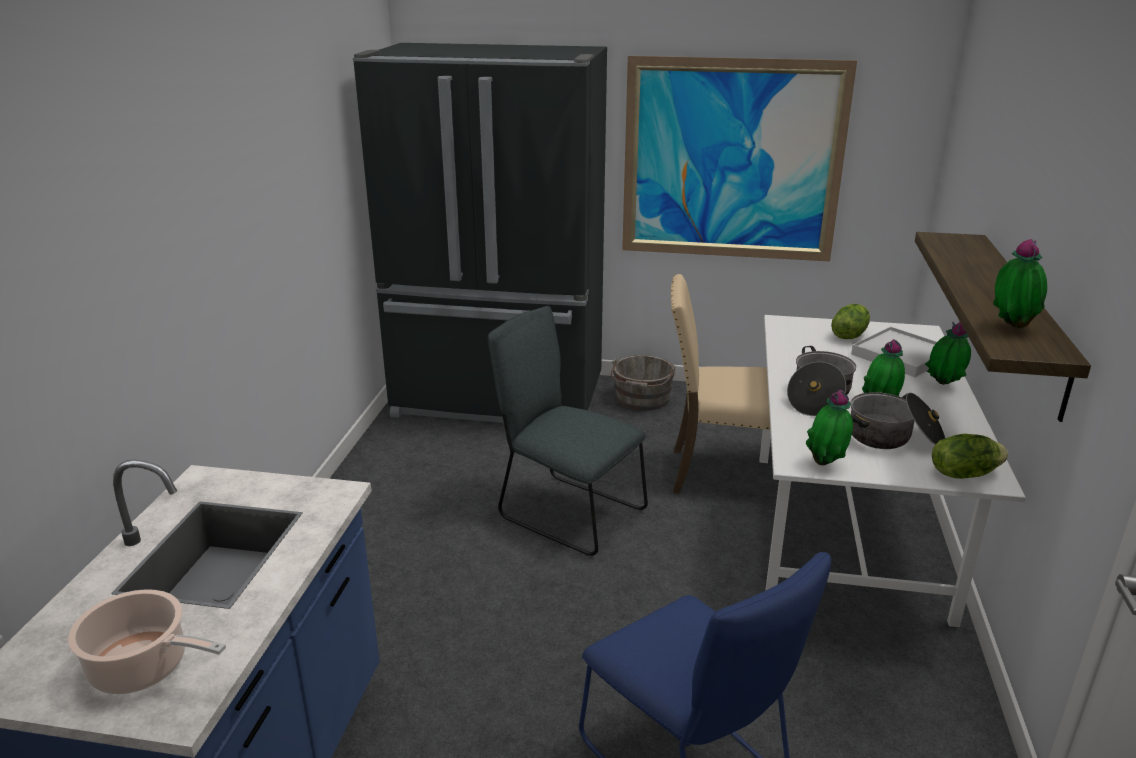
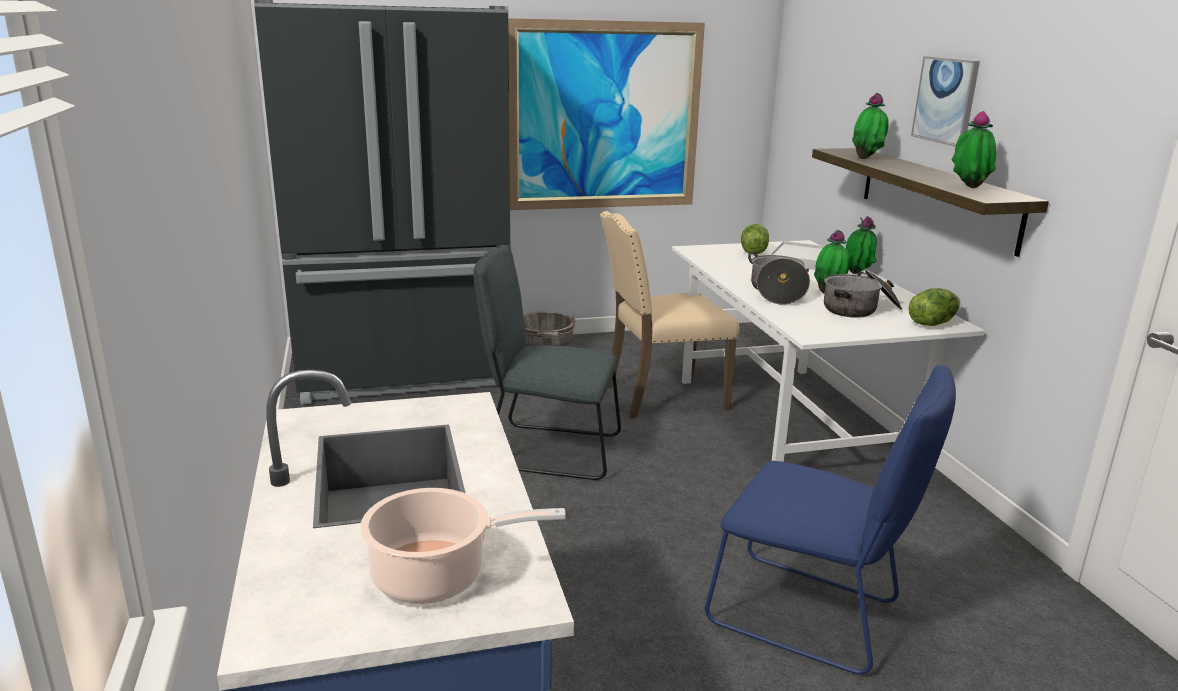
camera: 25 degrees left, 5 degrees down
potted plant [806,390,853,465] -> potted plant moved to [852,93,889,159]
none -> picture [911,56,980,147]

